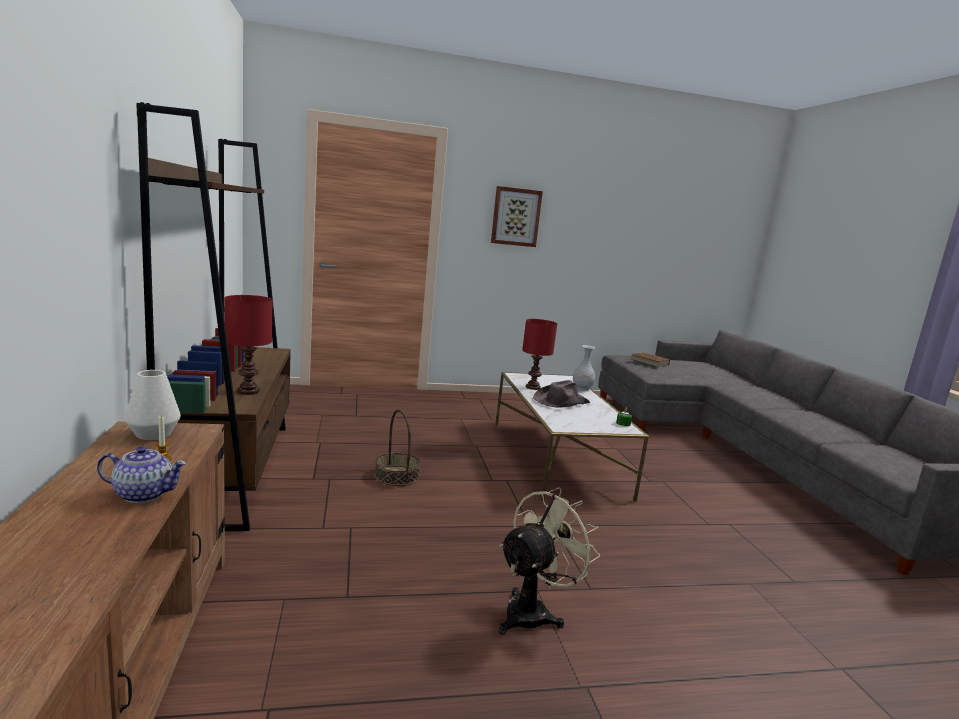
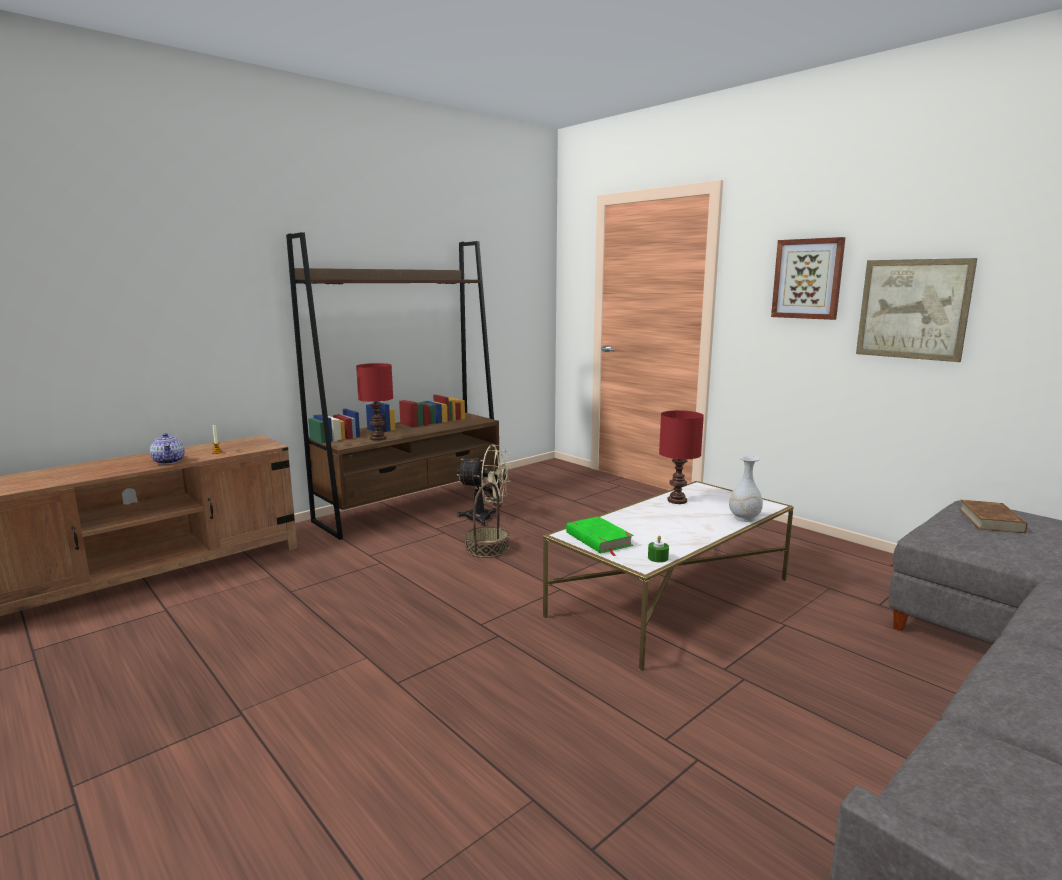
camera: 60 degrees right, 0 degrees up
white vase [125,370,181,440] -> none
beige fan [499,487,600,634] -> beige fan moved to [457,445,511,526]
brown hat [533,380,590,408] -> none
none -> green book [566,516,634,556]
none -> picture [856,258,977,362]

